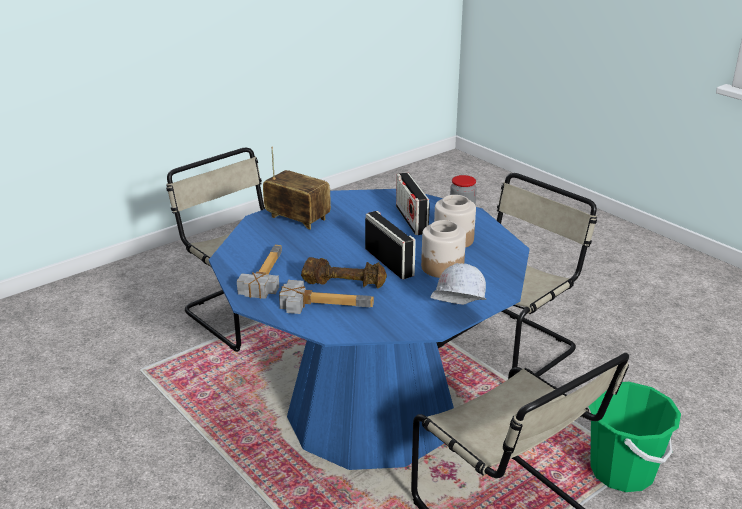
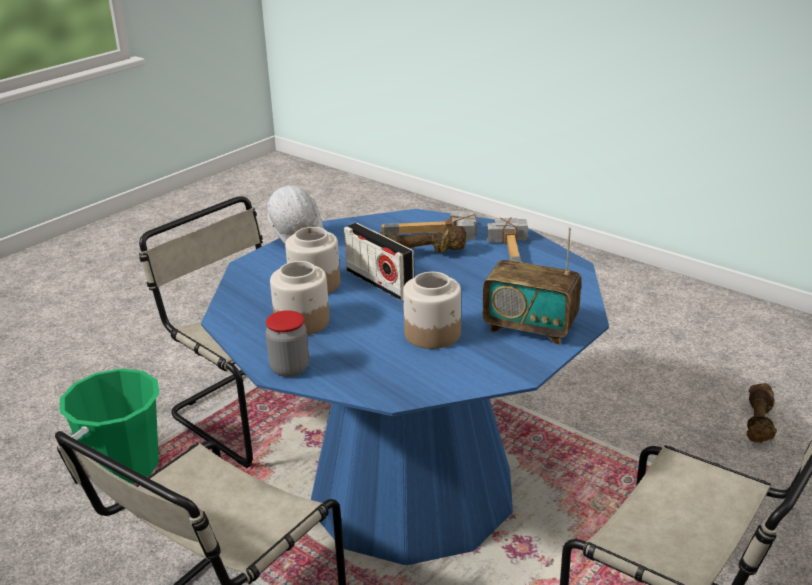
camera: 170 degrees right, 0 degrees up
radio [396,173,430,235] -> none
none -> jar [403,272,461,349]
none -> brown dumbbell [747,383,777,443]

